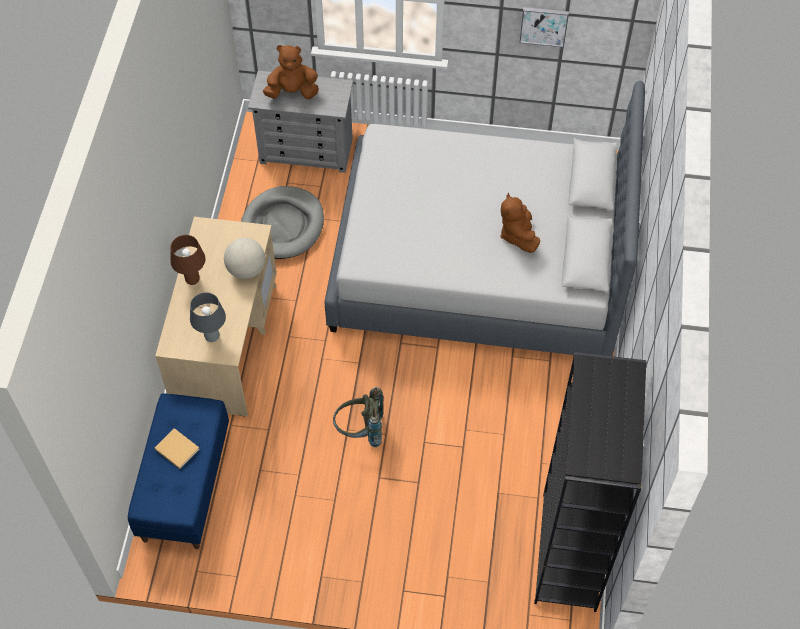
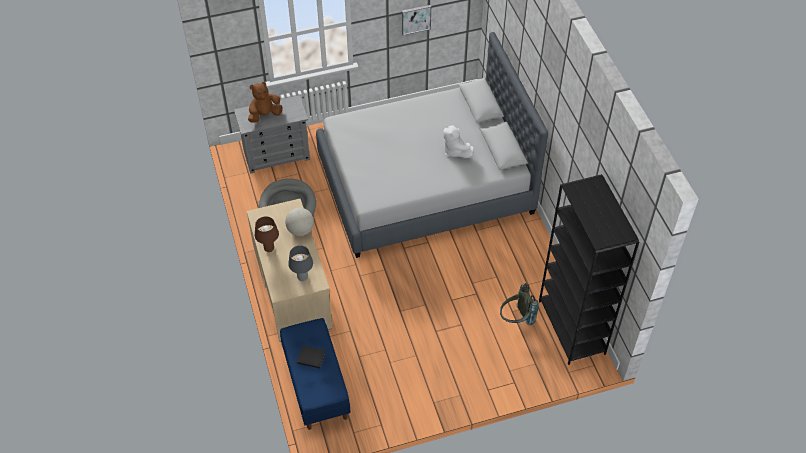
camera: 25 degrees left, 5 degrees down
beige book [155,428,199,469] -> black book [297,346,326,368]
grey backpack [333,387,384,447] -> grey backpack moved to [500,283,539,325]
brown plush toy [500,193,540,253] -> white plush toy [443,125,474,158]

